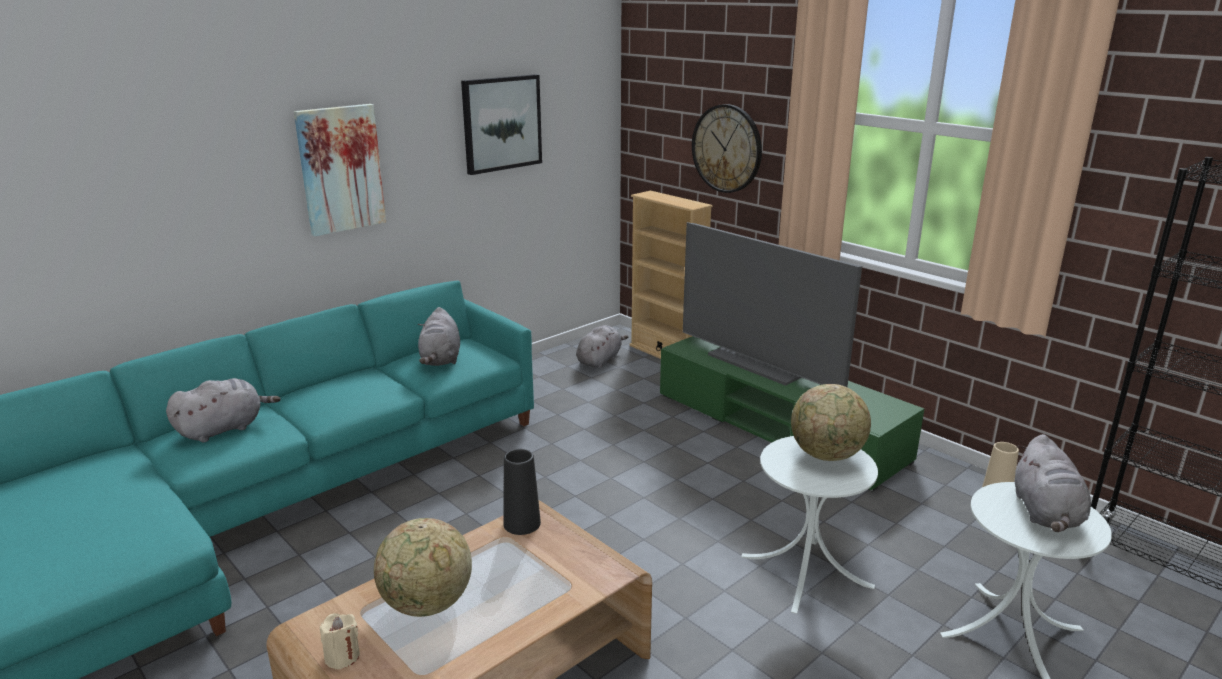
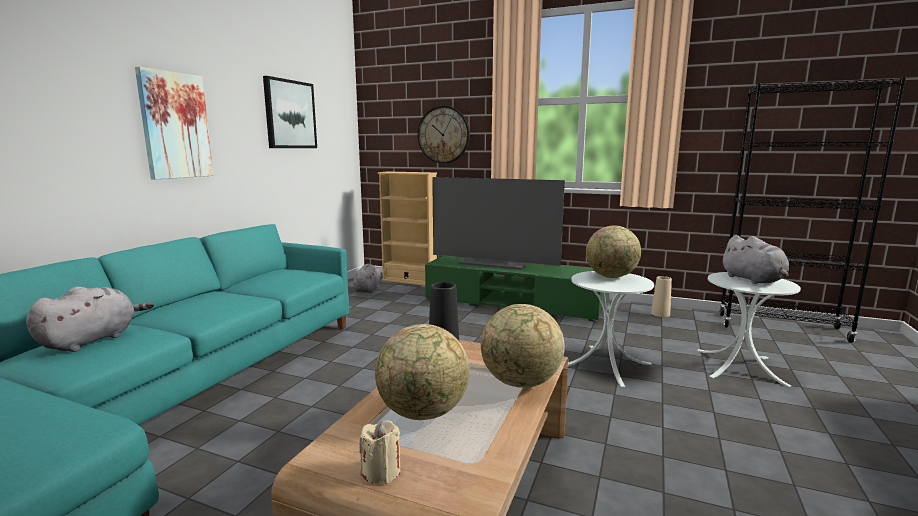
camera: 25 degrees left, 10 degrees down
grey plush toy [418,307,460,366] -> none
none -> globe [481,304,565,388]

